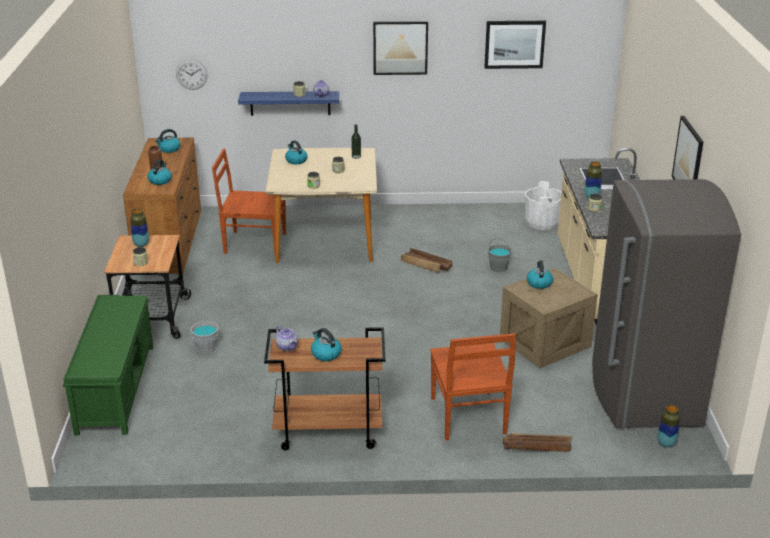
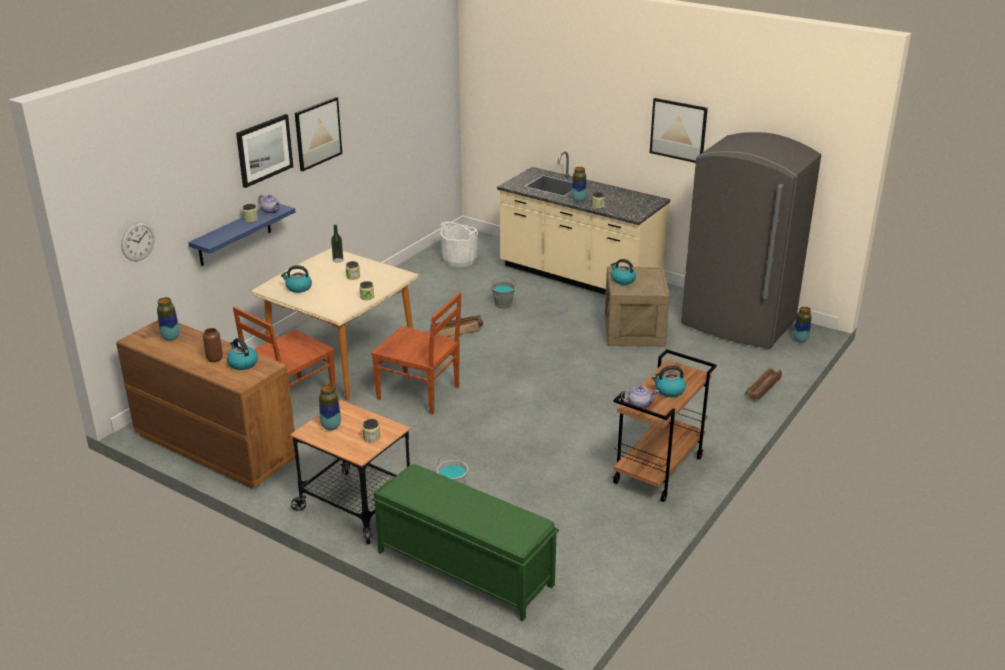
camera: 55 degrees left, 0 degrees up
kettle [155,129,180,153] -> vase [157,297,180,341]
brown chair [430,333,516,441] -> brown chair moved to [371,292,461,414]
picture [484,21,546,69] -> picture moved to [236,114,293,188]

